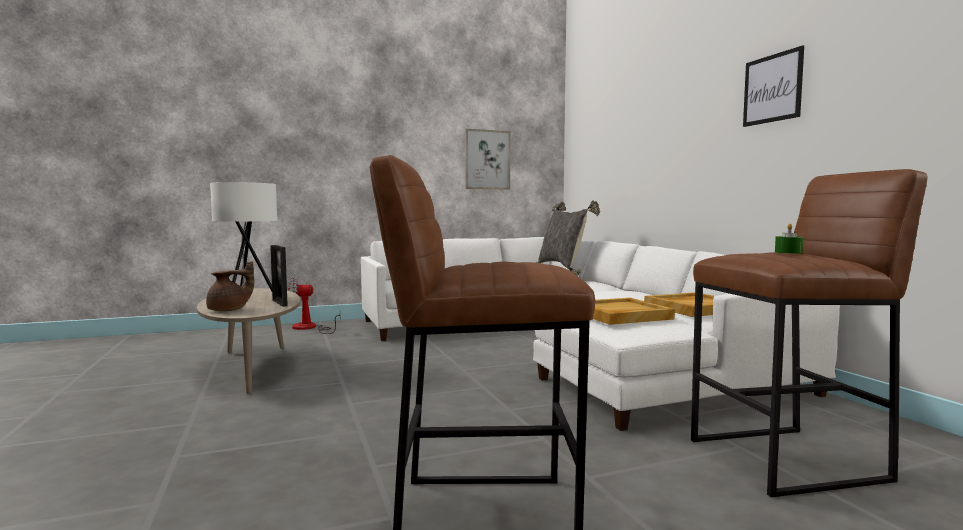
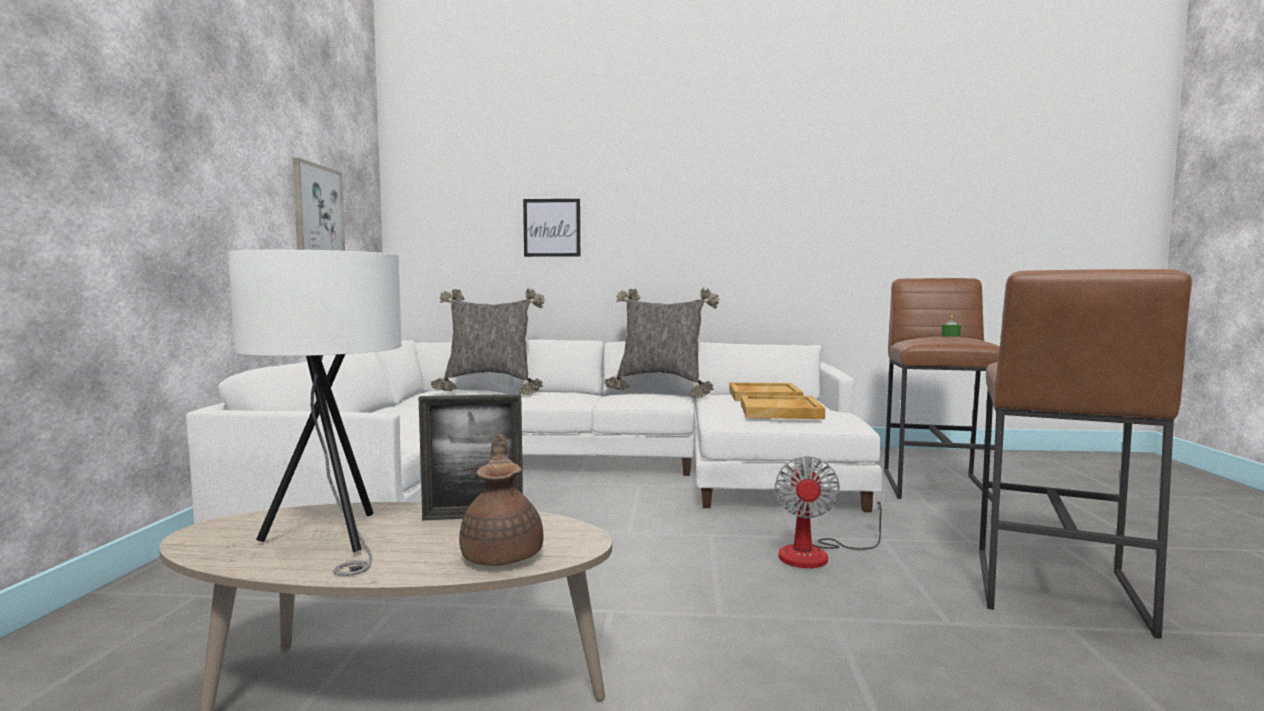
camera: 65 degrees left, 0 degrees up
fan [288,277,340,334] -> fan moved to [775,456,885,568]
picture [743,45,804,127] -> picture moved to [523,199,580,257]
none -> pillow [604,288,720,399]

